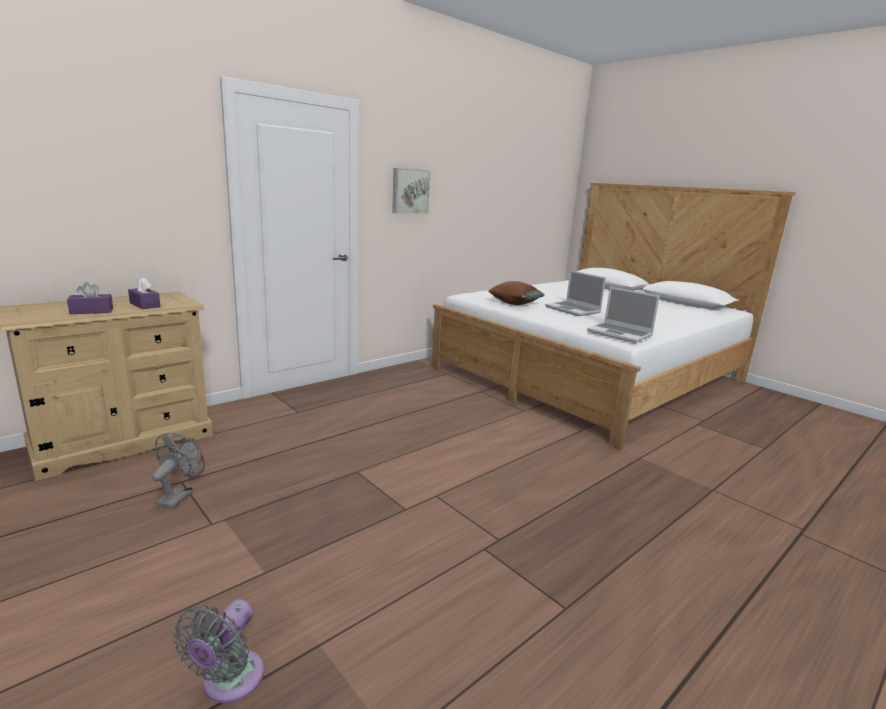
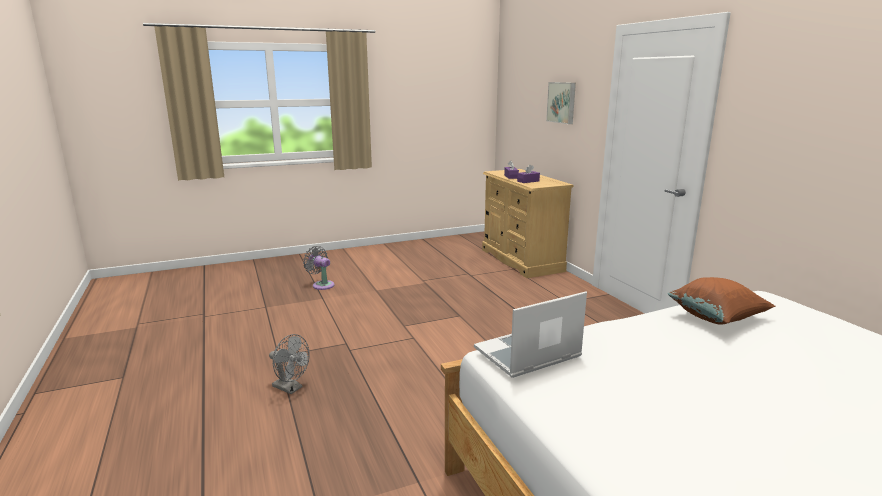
camera: 110 degrees right, 0 degrees up
grey fan [152,433,205,509] -> grey fan moved to [269,334,309,394]
picture [392,168,431,214] -> picture moved to [546,82,576,124]
laptop [545,270,606,316] -> none

